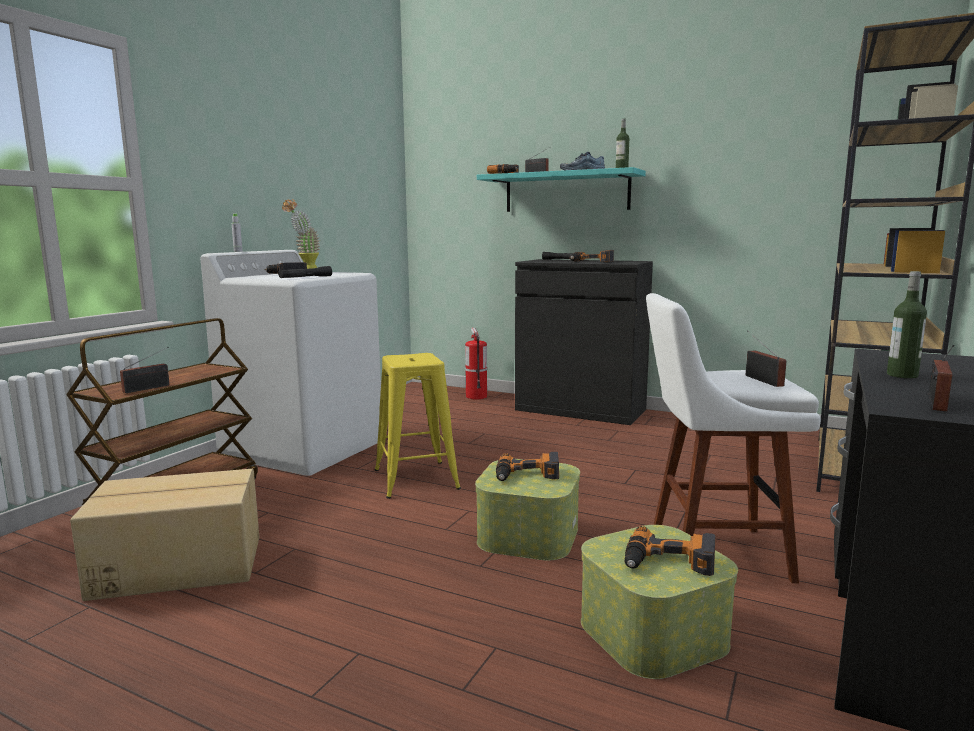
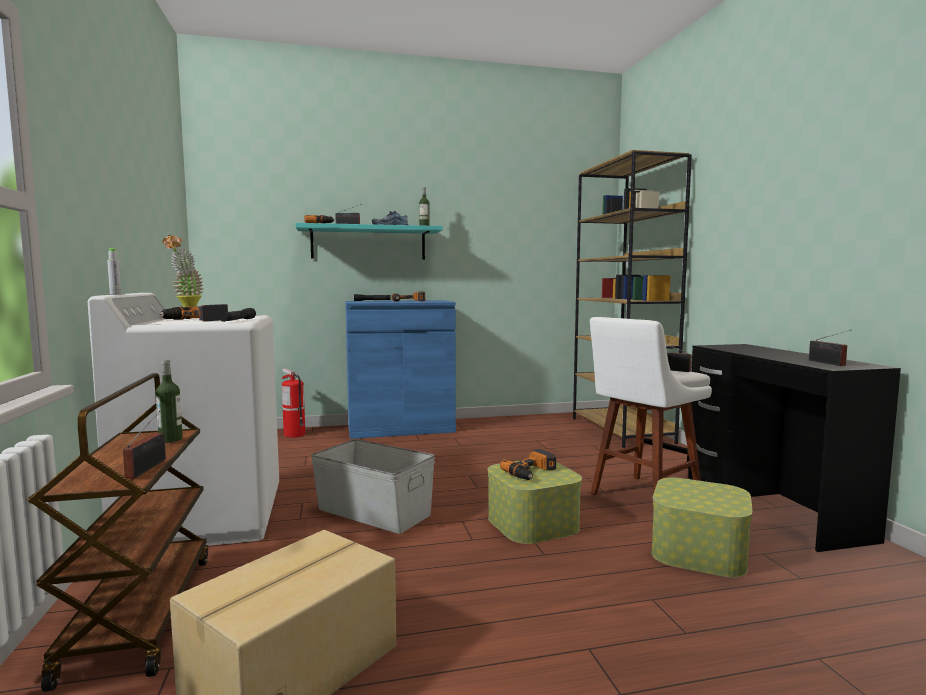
camera: 40 degrees left, 5 degrees down
yellow stool [375,353,461,499] -> grey storage box [311,439,435,534]
black cabinet [515,259,653,425] -> blue cabinet [345,300,456,439]
power drill [624,526,715,576] -> none
bottle [887,271,927,378] -> bottle moved to [156,360,183,443]

